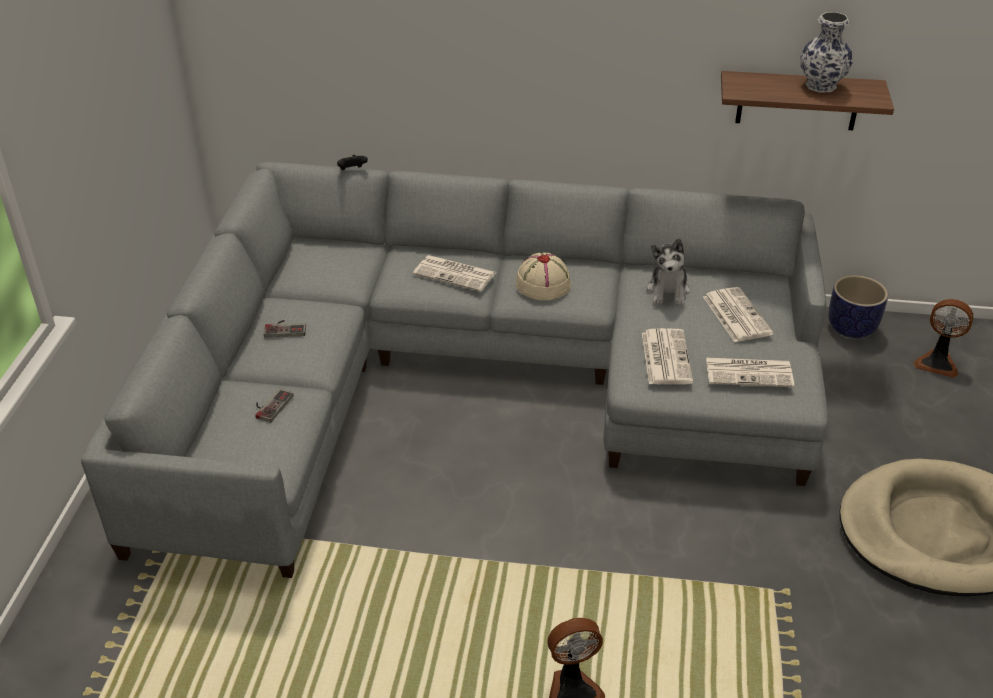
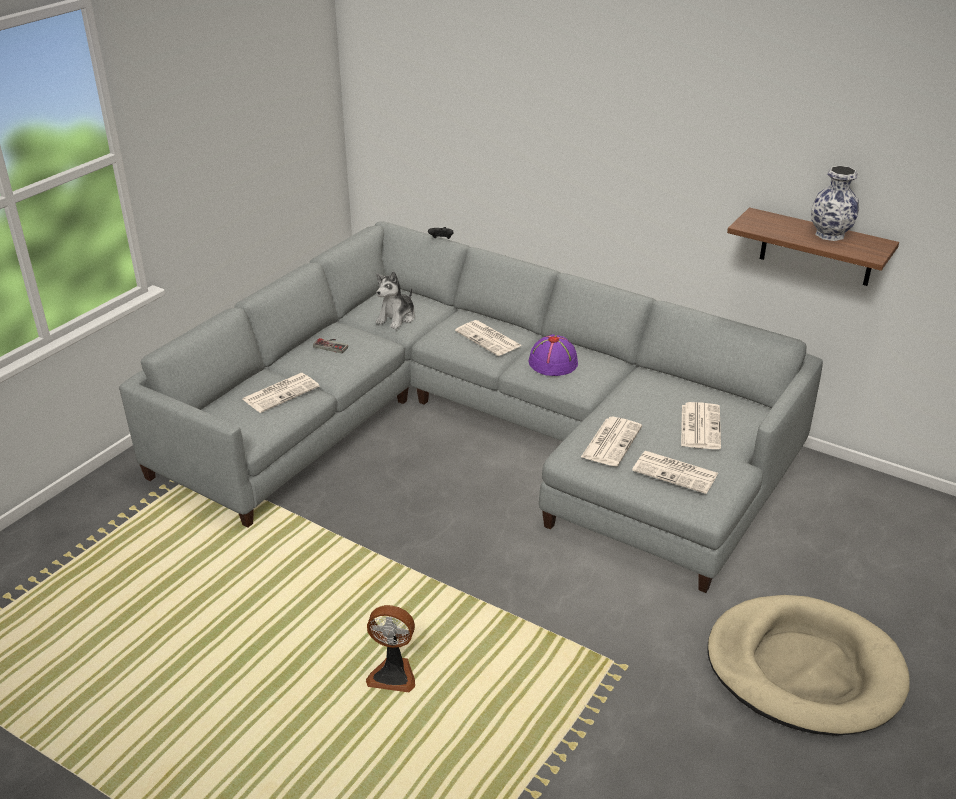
camera: 25 degrees right, 5 degrees down
game controller [255,388,294,423] -> newspaper [243,373,320,413]
beige hat [516,253,571,301] -> purple hat [528,334,578,376]
plush toy [647,238,690,306] -> plush toy moved to [376,271,415,329]
planter [828,275,888,338] -> none
fan [913,299,973,378] -> none

